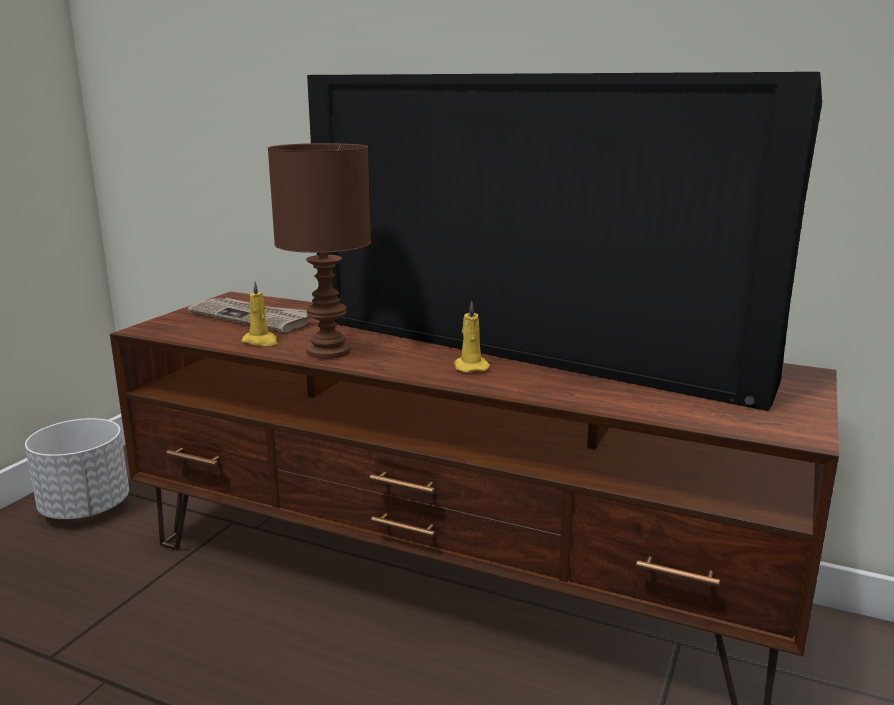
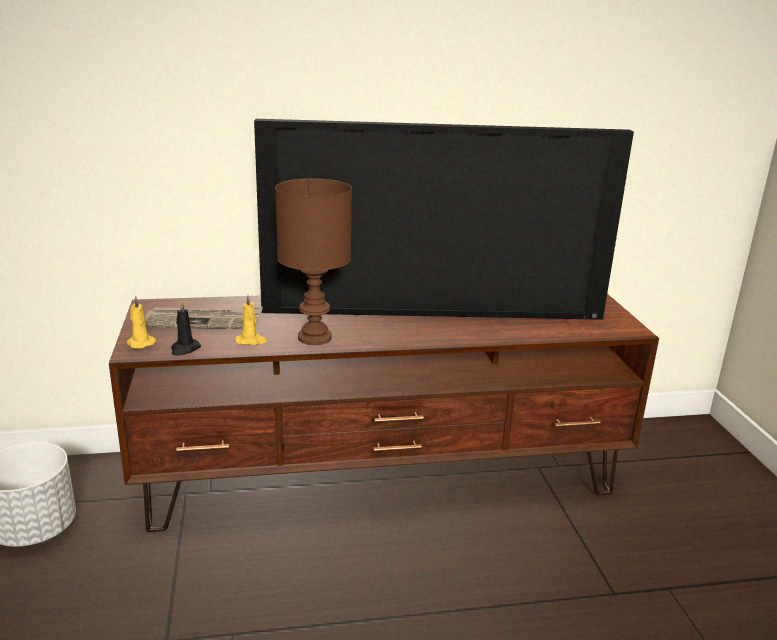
camera: 35 degrees left, 5 degrees up
yellow candle [454,301,490,372] -> yellow candle moved to [127,296,156,349]
none -> black candle [171,300,201,356]

